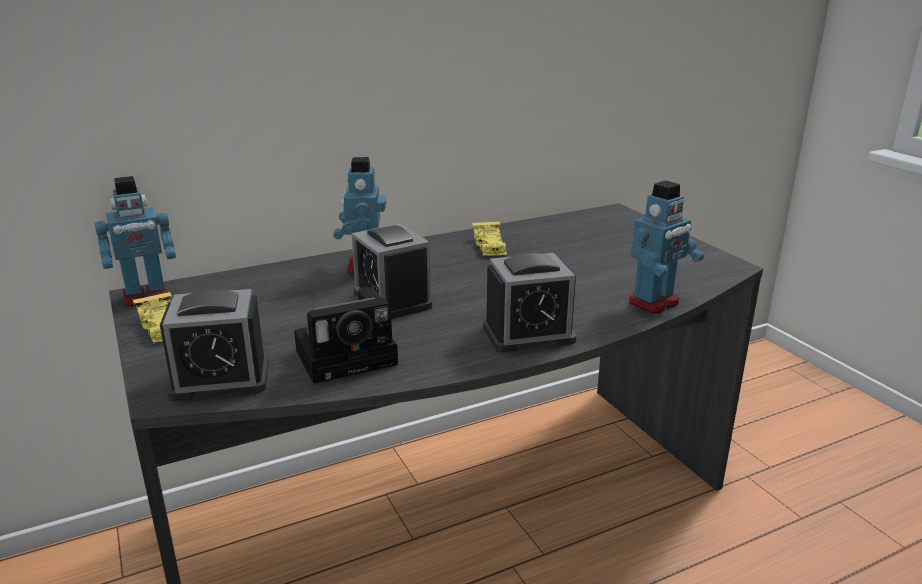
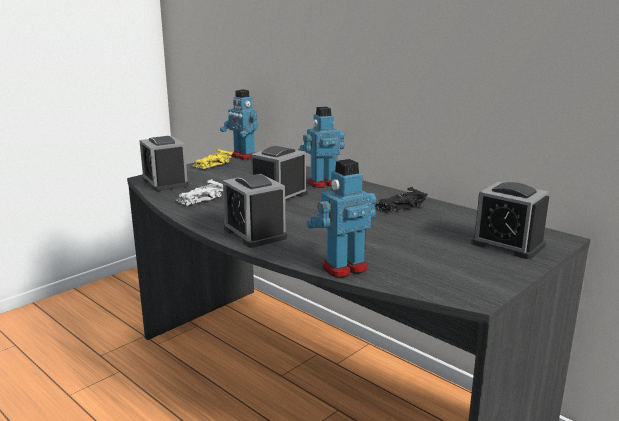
camera: 70 degrees right, 5 degrees down
camera [294,287,398,384] -> white toy car [176,179,223,206]
yellow toy car [472,221,507,256] -> black toy car [375,187,428,213]
toy robot [629,180,704,313] -> toy robot turned 120 degrees clockwise [306,159,376,278]
none -> alarm clock [470,182,549,259]

